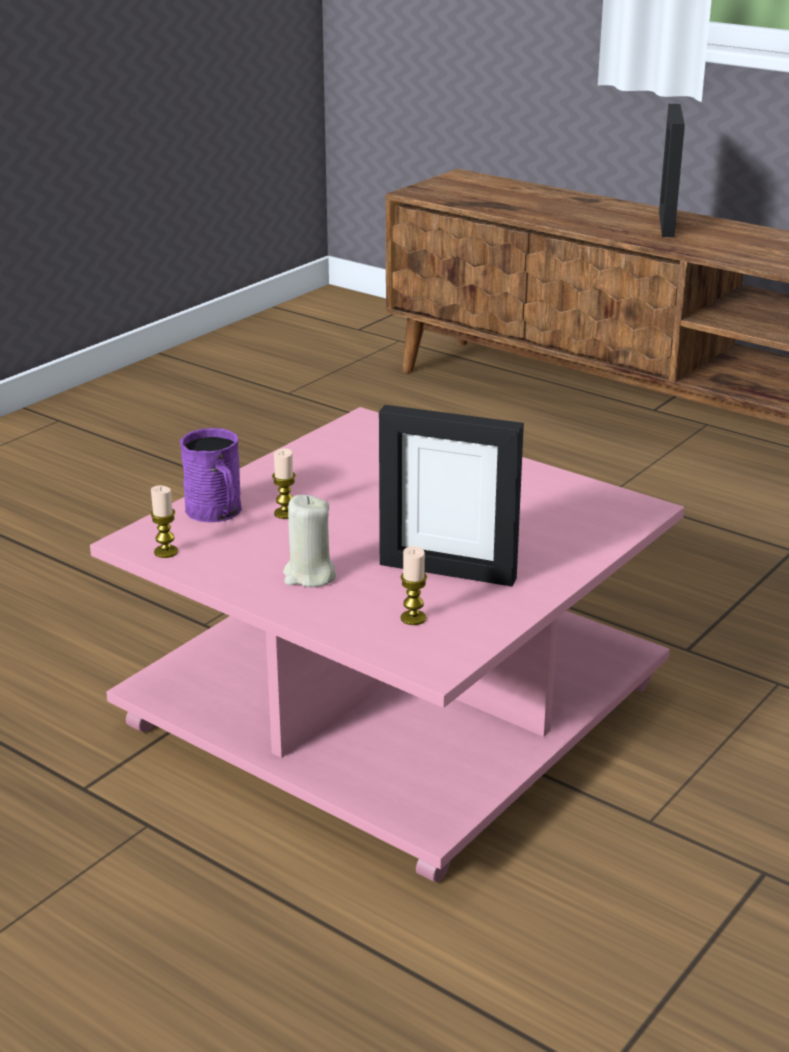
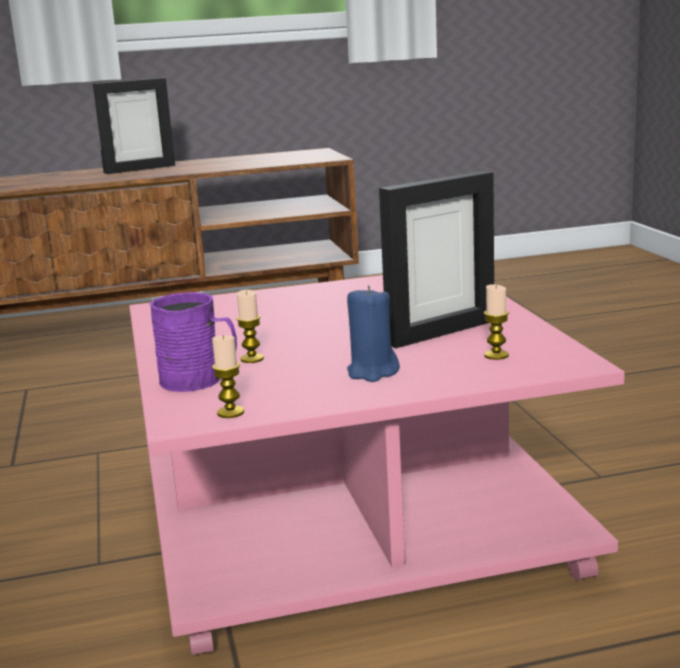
camera: 50 degrees left, 10 degrees down
beige candle [283,495,336,587] -> blue candle [347,285,400,382]
picture frame [659,104,685,237] -> picture frame turned 75 degrees counterclockwise [93,78,175,174]

